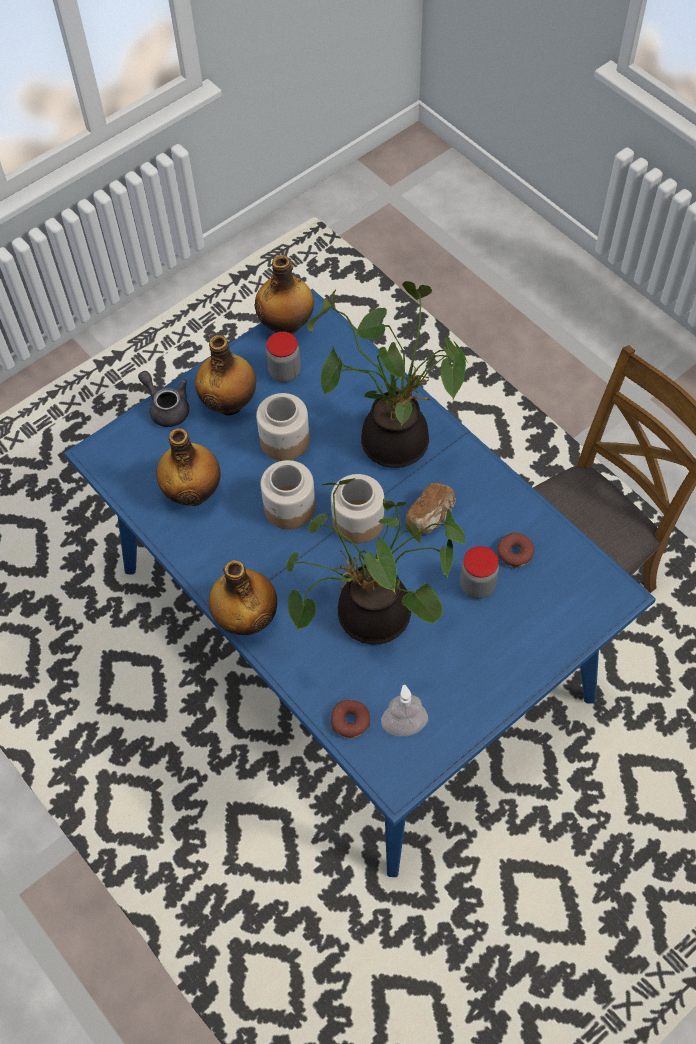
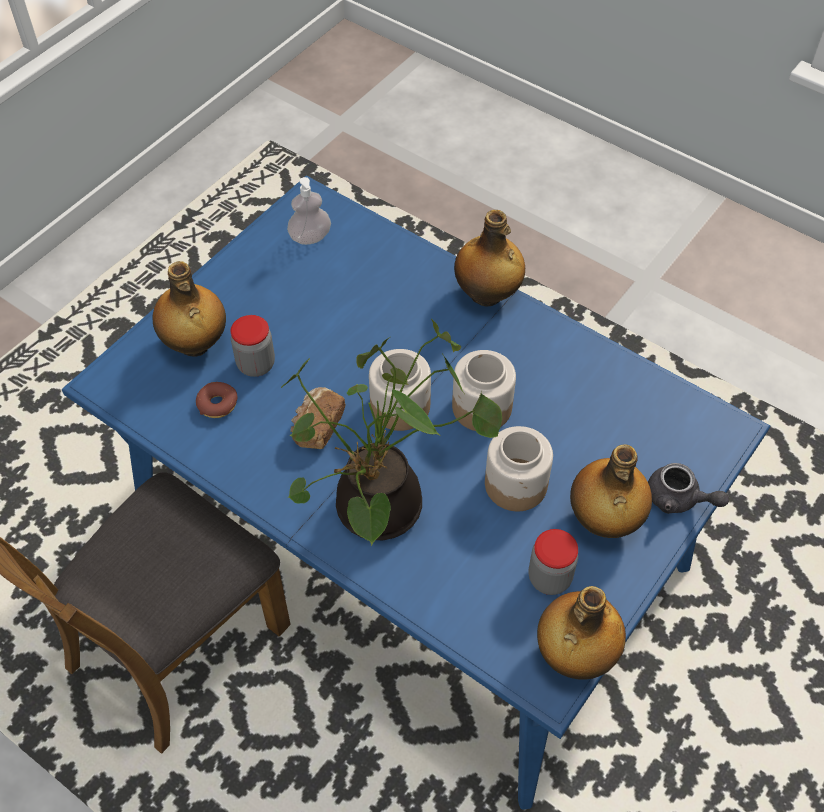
camera: 165 degrees right, 5 degrees down
bottle [156,428,220,506] -> bottle moved to [153,261,226,356]
potted plant [286,478,465,644] -> none
donut [330,700,370,738] -> none

